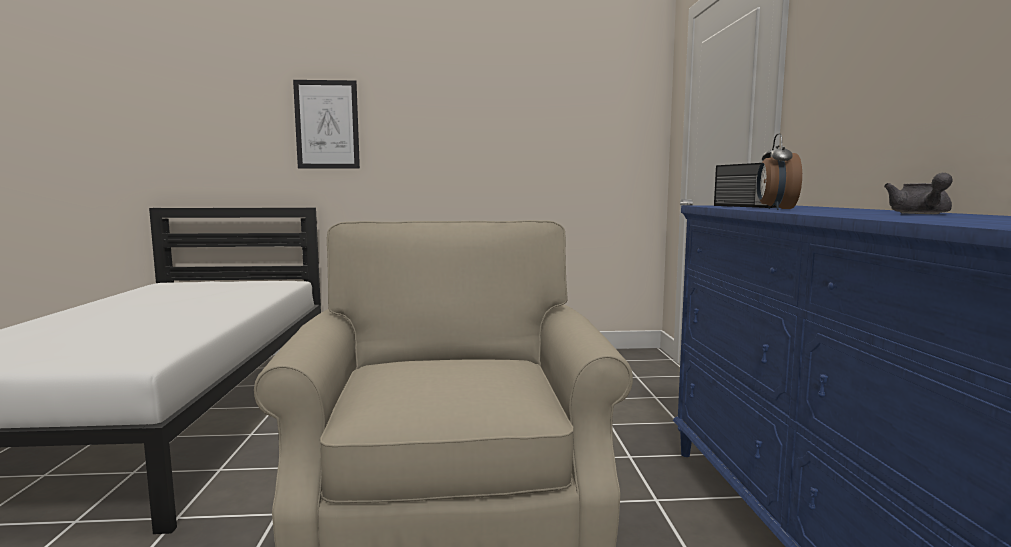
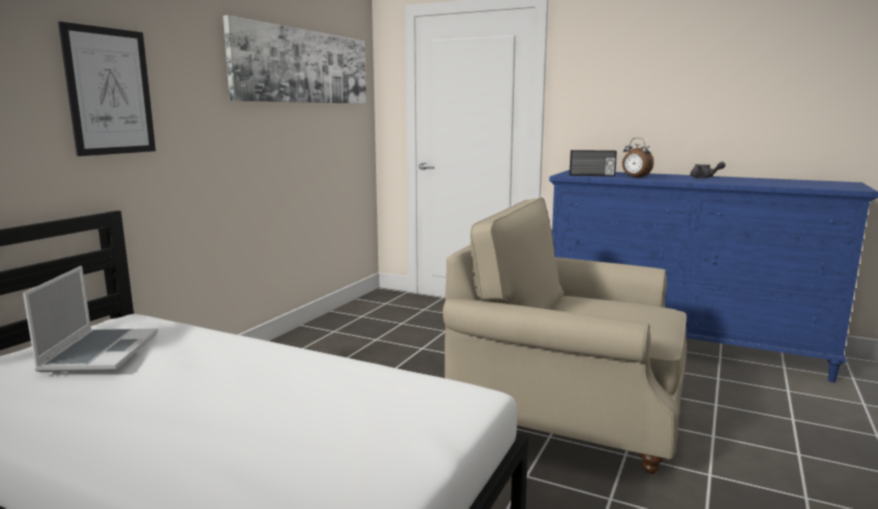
camera: 60 degrees left, 5 degrees up
none -> laptop [23,266,158,372]
none -> picture [223,15,366,104]

